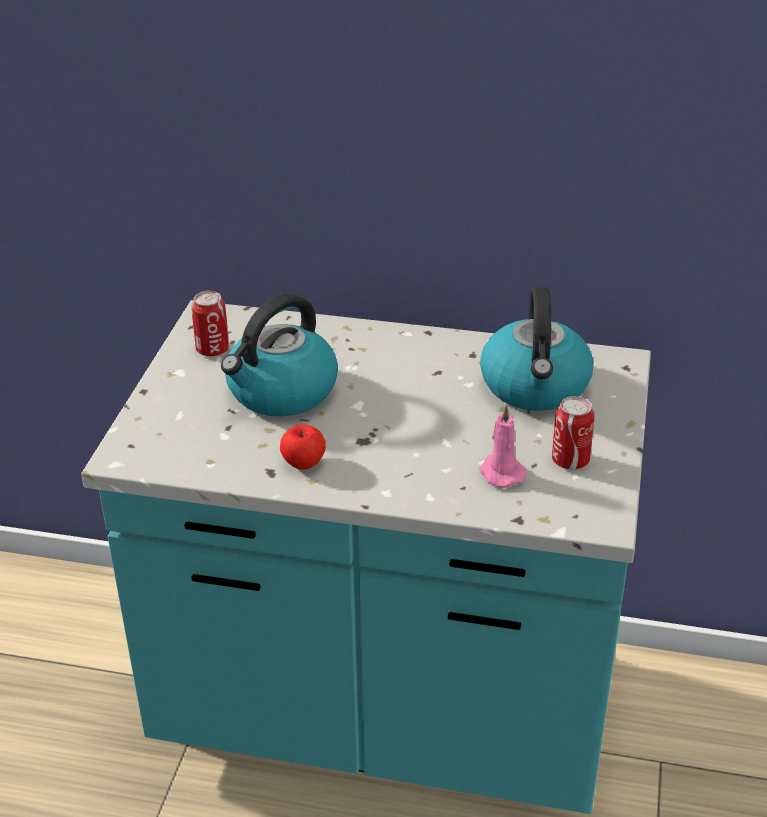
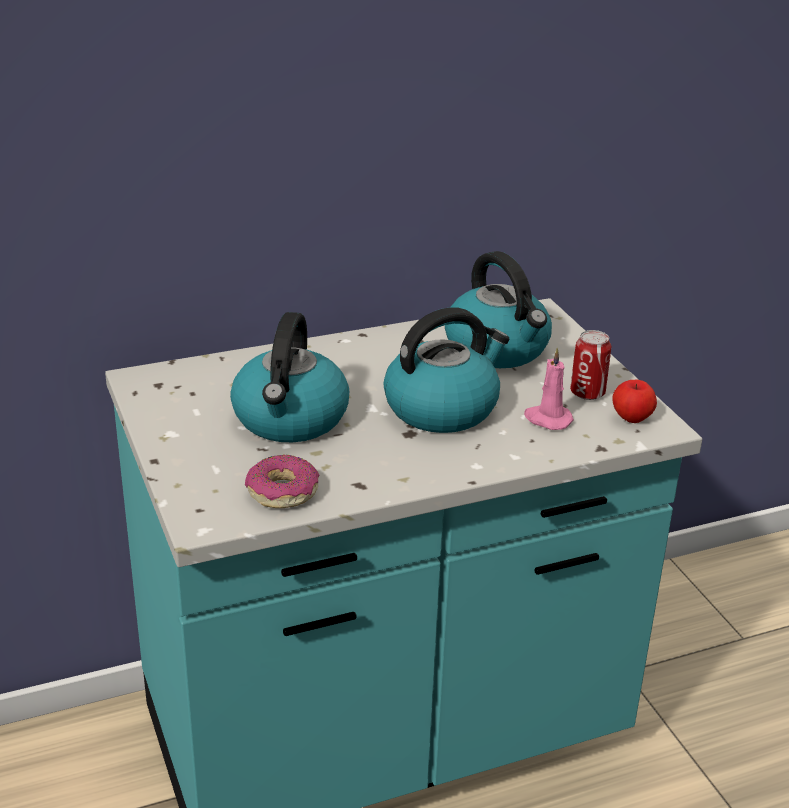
camera: 35 degrees left, 5 degrees down
can [191,291,229,357] -> none
apple [280,425,326,470] -> apple moved to [612,380,657,423]
none -> donut [245,455,320,508]
none -> kettle [384,307,509,433]

